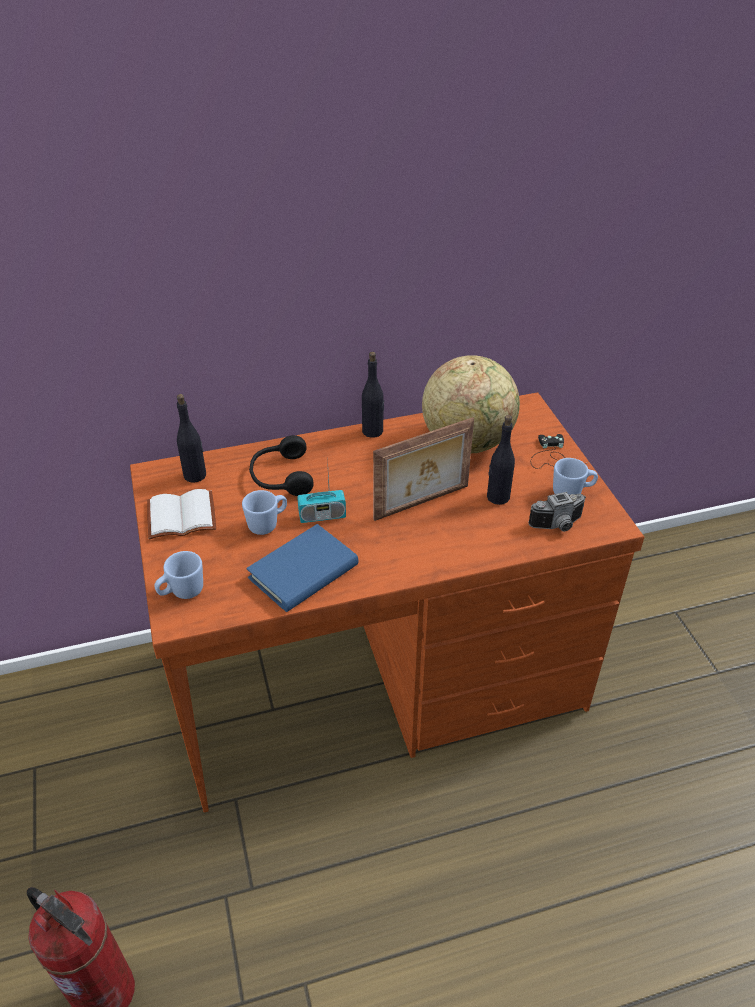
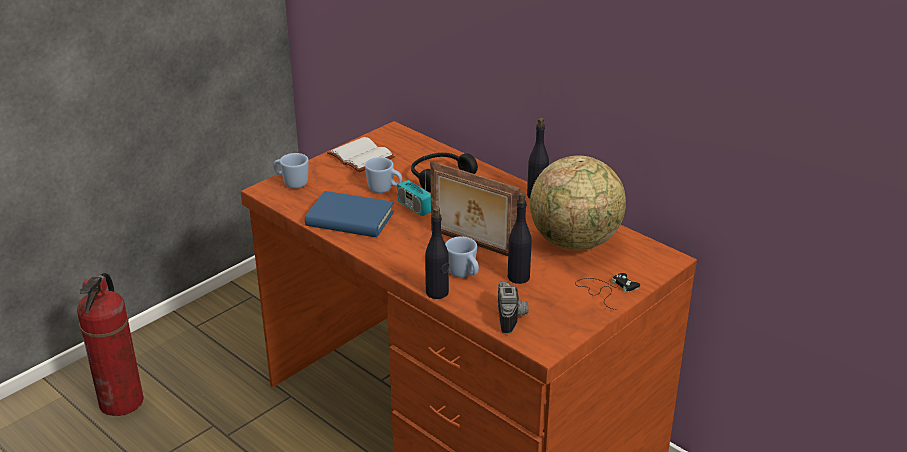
camera: 60 degrees right, 10 degrees down
black bottle [177,394,206,483] -> black bottle moved to [425,207,449,299]
camera [528,492,586,531] -> camera turned 135 degrees counterclockwise [497,281,529,334]
blue mug [553,458,598,495] -> blue mug moved to [445,236,479,277]

